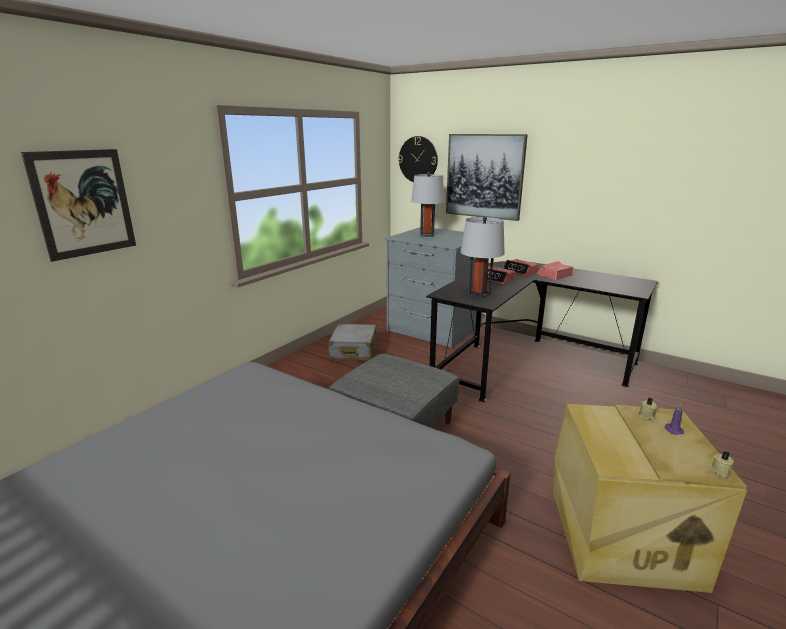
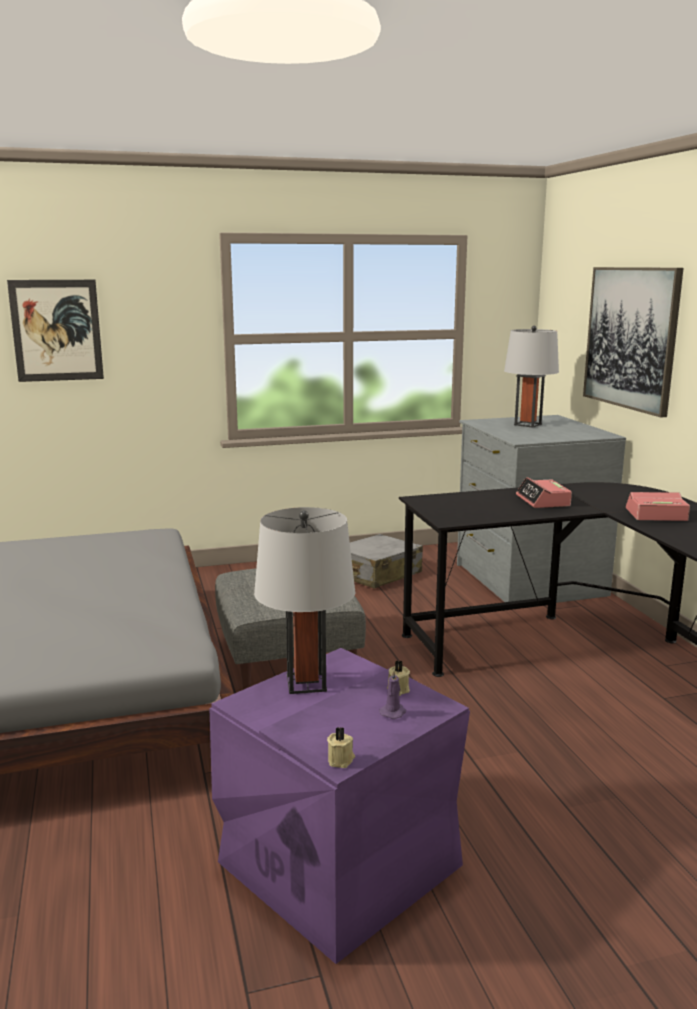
camera: 40 degrees right, 5 degrees down
wall clock [398,136,438,182] -> none
grey table lamp [461,216,505,298] -> grey table lamp moved to [254,507,355,694]
alarm clock [503,259,538,277] -> none
beige storage box [553,404,747,593] -> purple storage box [209,648,470,964]

